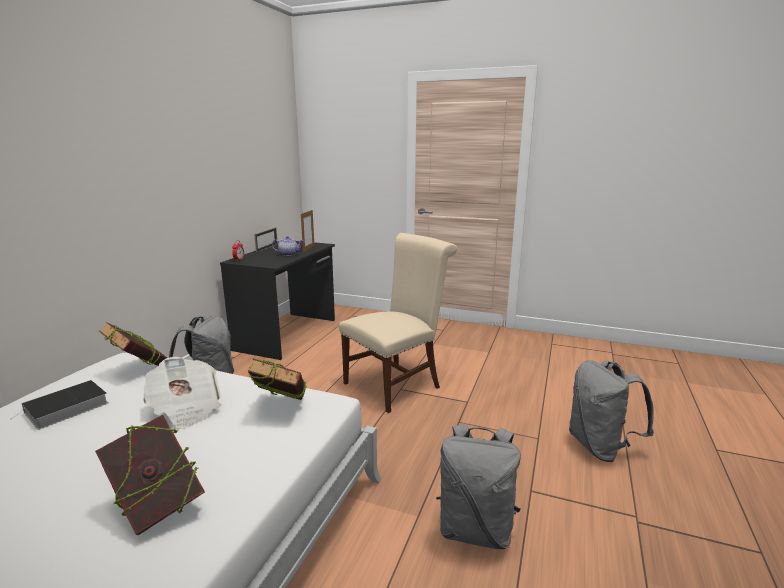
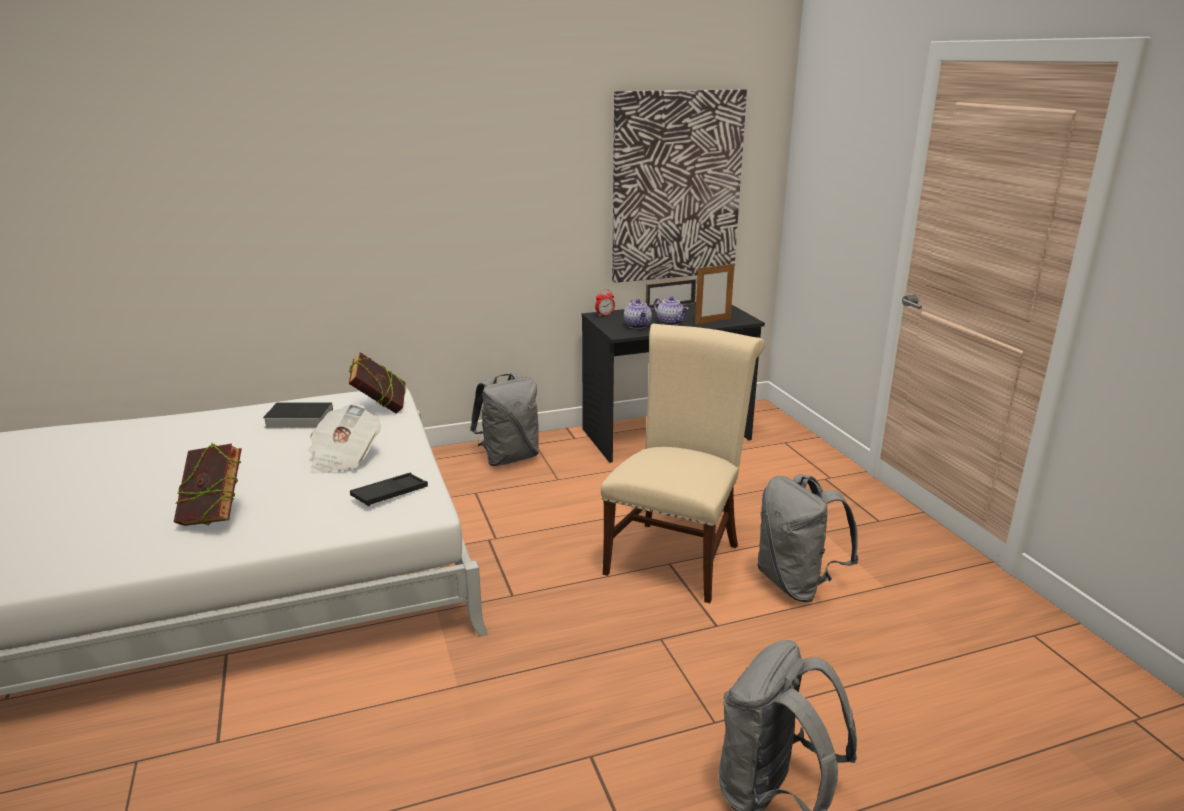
camera: 50 degrees right, 5 degrees up
book [248,359,306,400] -> black tray [350,473,428,507]
beige chair [339,233,457,413] -> beige chair turned 75 degrees counterclockwise [601,324,765,603]
grey backpack [436,423,521,549] -> grey backpack moved to [758,474,859,602]
none -> picture [612,89,747,283]
none -> teapot [624,299,652,329]

